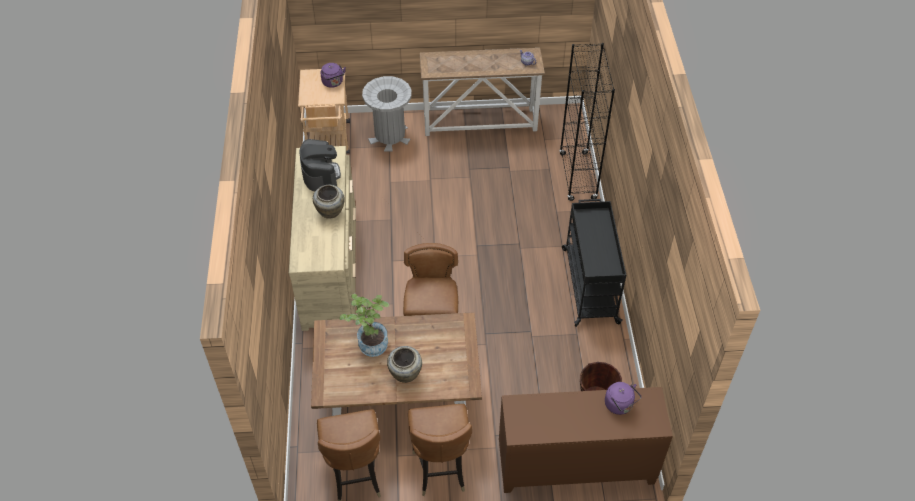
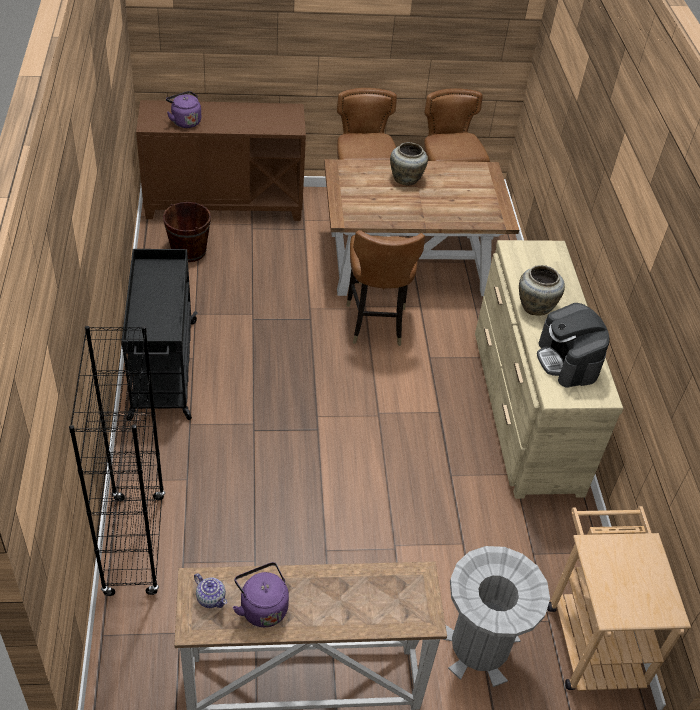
camera: 175 degrees right, 5 degrees down
purple kettle [320,63,346,88] -> purple kettle moved to [233,562,289,627]
potted plant [340,294,390,357] -> none

